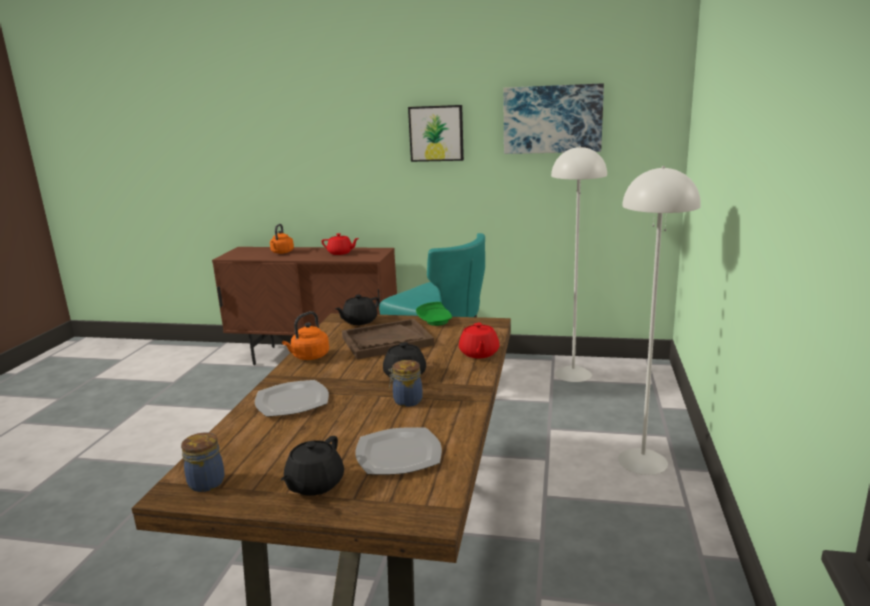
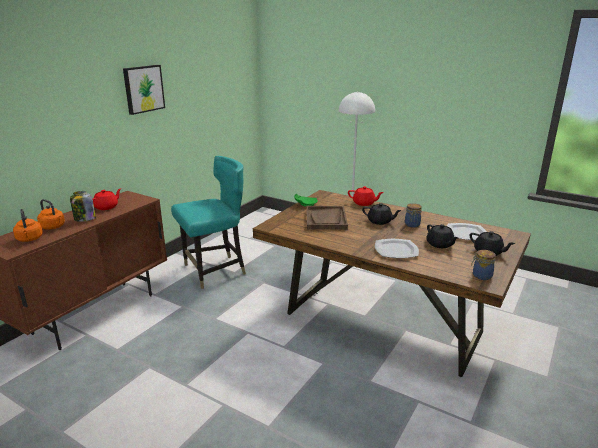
camera: 70 degrees left, 5 degrees up
orange kettle [282,311,329,360] -> orange kettle moved to [13,209,43,242]
black teapot [335,295,379,325] -> black teapot moved to [426,224,458,248]
picture [503,83,604,154] -> none
white floor lamp [551,146,607,382] -> none
none -> jar [70,191,96,222]

